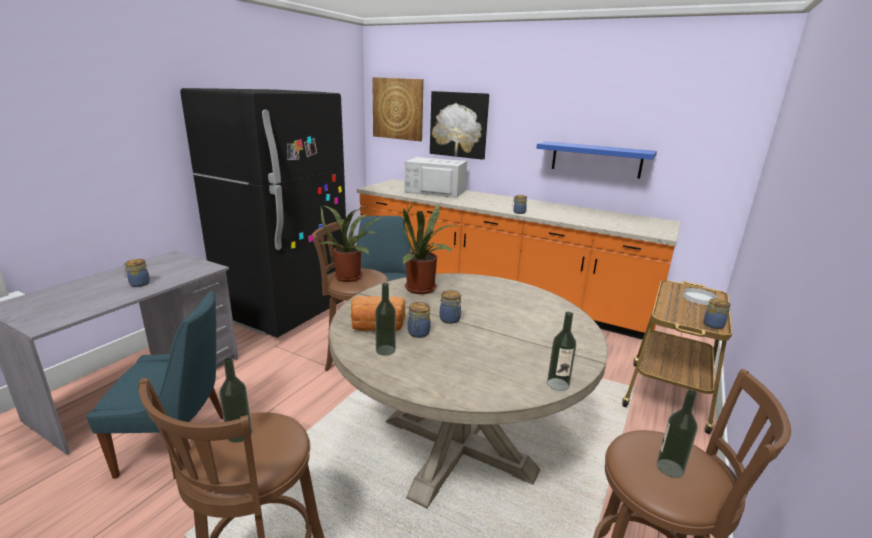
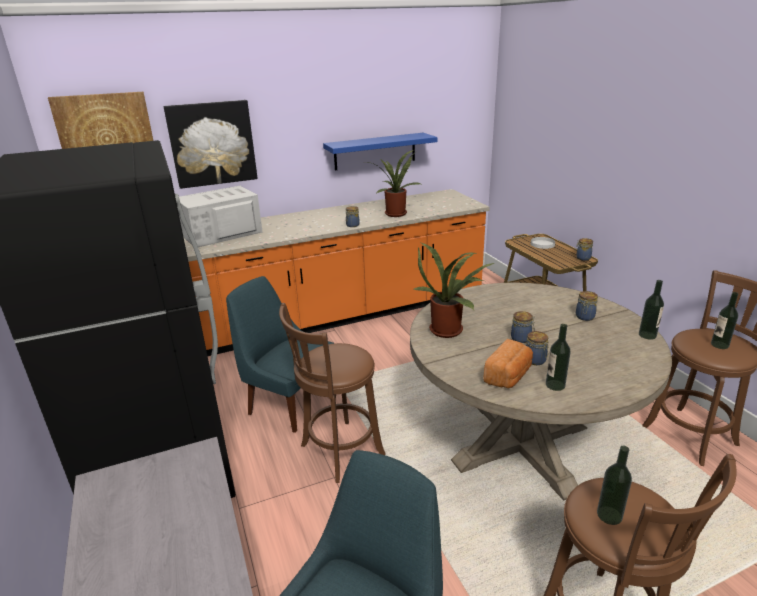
camera: 50 degrees left, 5 degrees up
jar [123,259,150,287] -> jar moved to [576,291,598,321]
potted plant [320,206,383,282] -> potted plant moved to [365,150,423,217]

